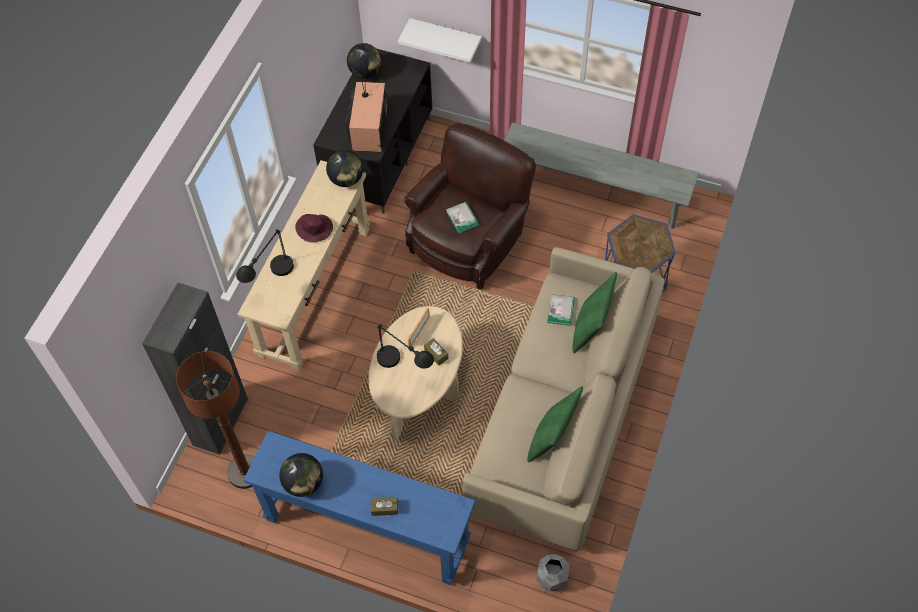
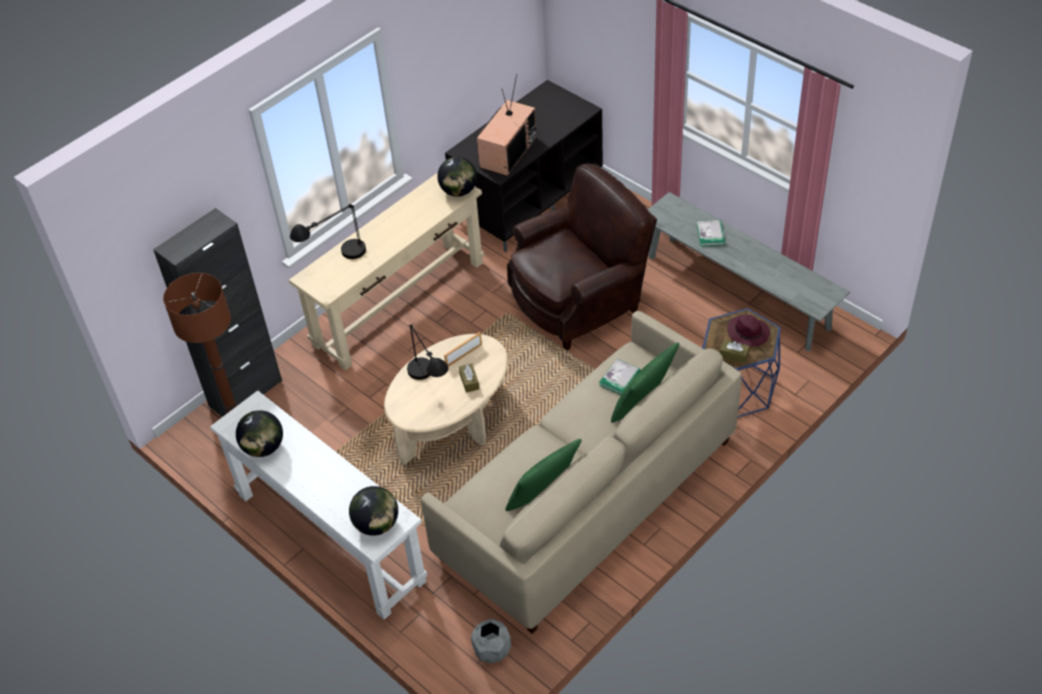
camera: 25 degrees right, 10 degrees down
blue console table [244,431,475,585] -> white console table [210,390,427,620]
purple hat [295,214,333,243] -> purple hat moved to [727,315,770,347]
globe [347,43,381,78] -> globe moved to [349,486,398,536]
brown tissue box [371,497,398,516] -> brown tissue box moved to [720,340,749,363]
white shelf [398,18,482,62] -> none
book [446,202,479,233] -> book moved to [697,220,725,247]

